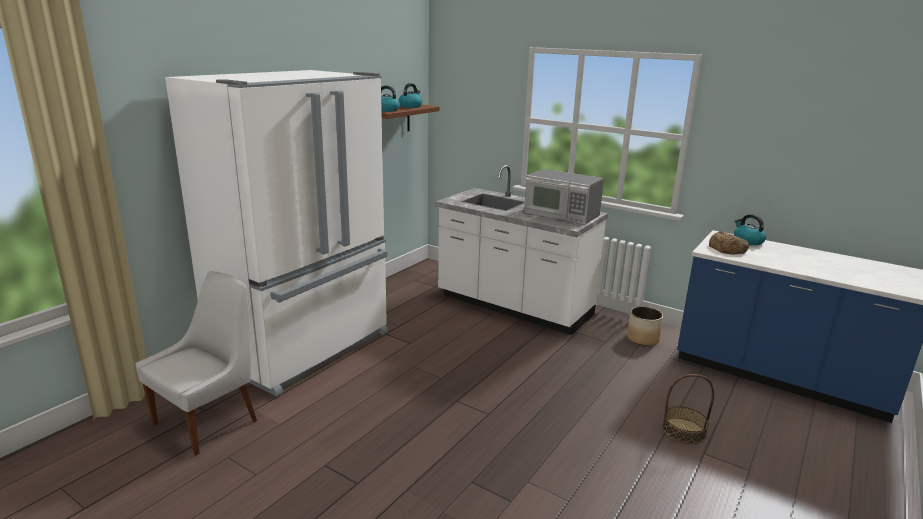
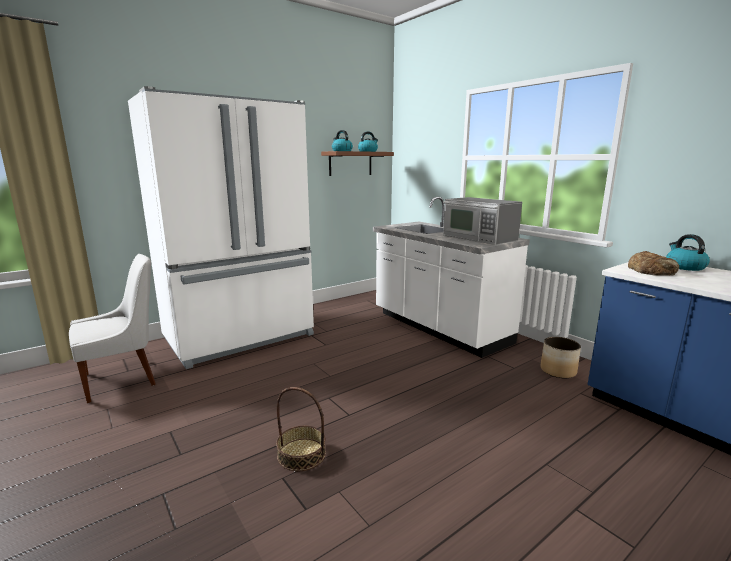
camera: 20 degrees right, 5 degrees down
basket [662,374,714,444] -> basket moved to [276,387,326,471]

